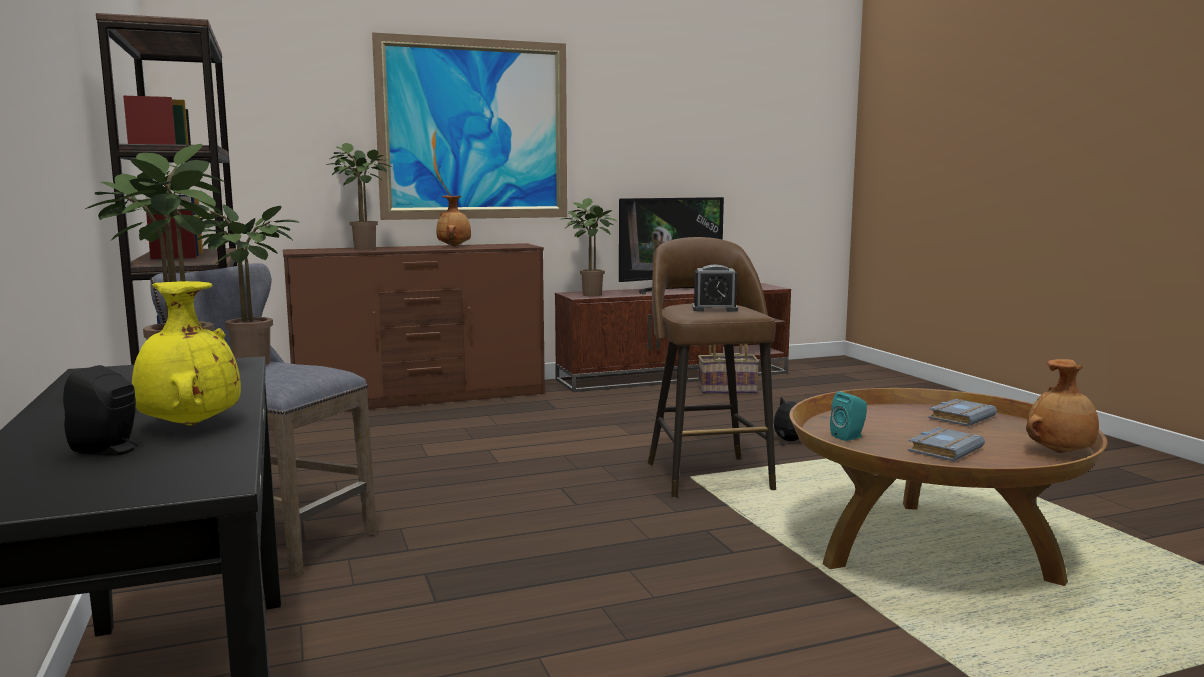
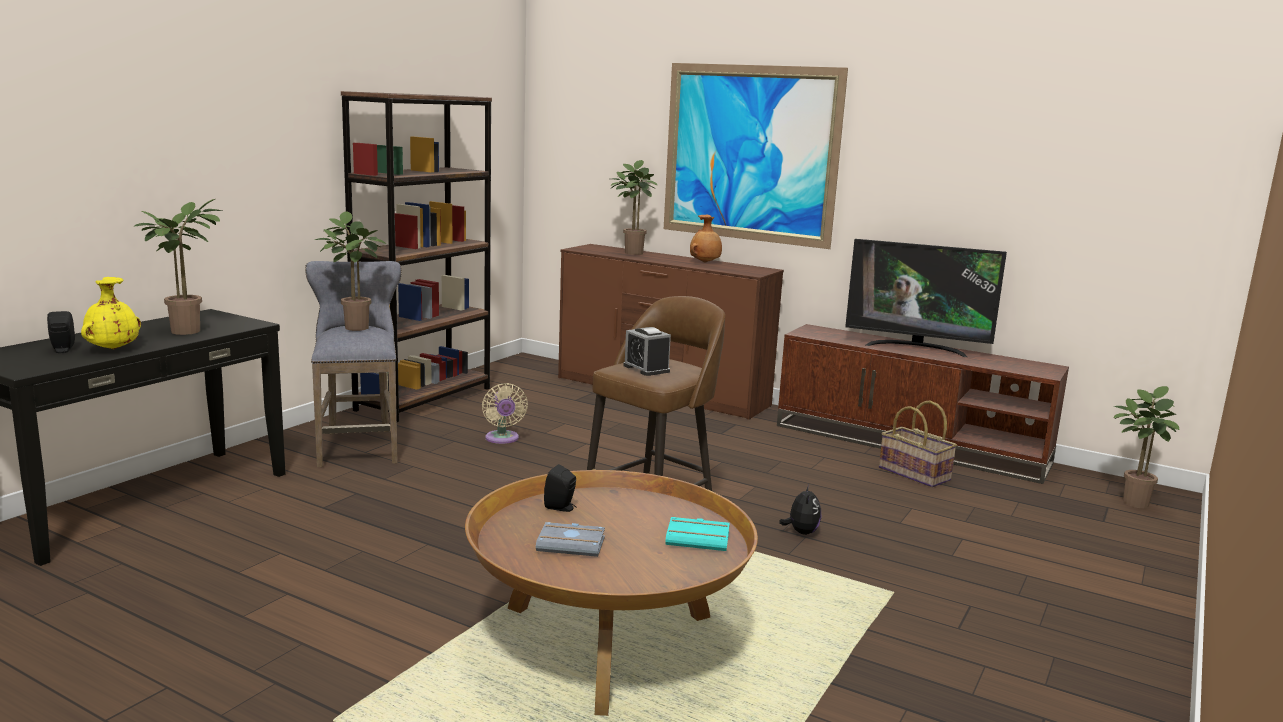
camera: 50 degrees right, 5 degrees up
potted plant [563,198,618,296] -> potted plant moved to [1113,386,1179,508]
turquoise speaker [830,392,867,441] -> black speaker [544,464,576,512]
grey book [928,399,997,426] -> turquoise book [665,517,730,551]
brown vase [1026,359,1099,453] -> none
none -> beige fan [482,383,528,444]

